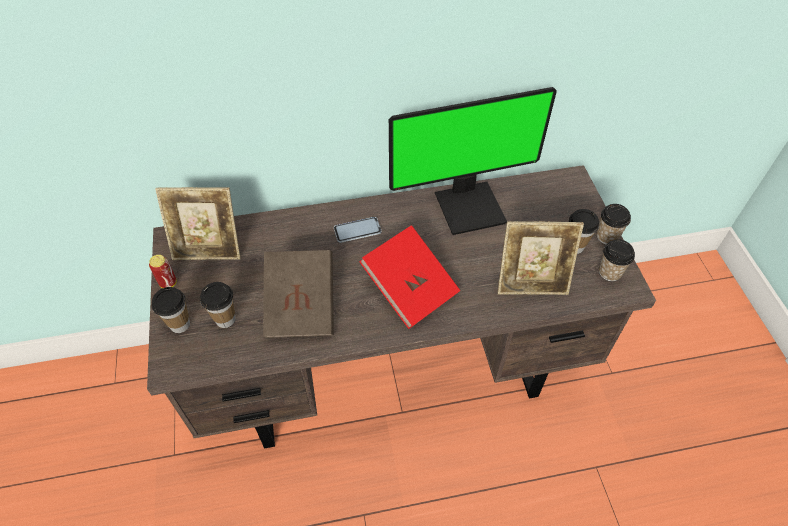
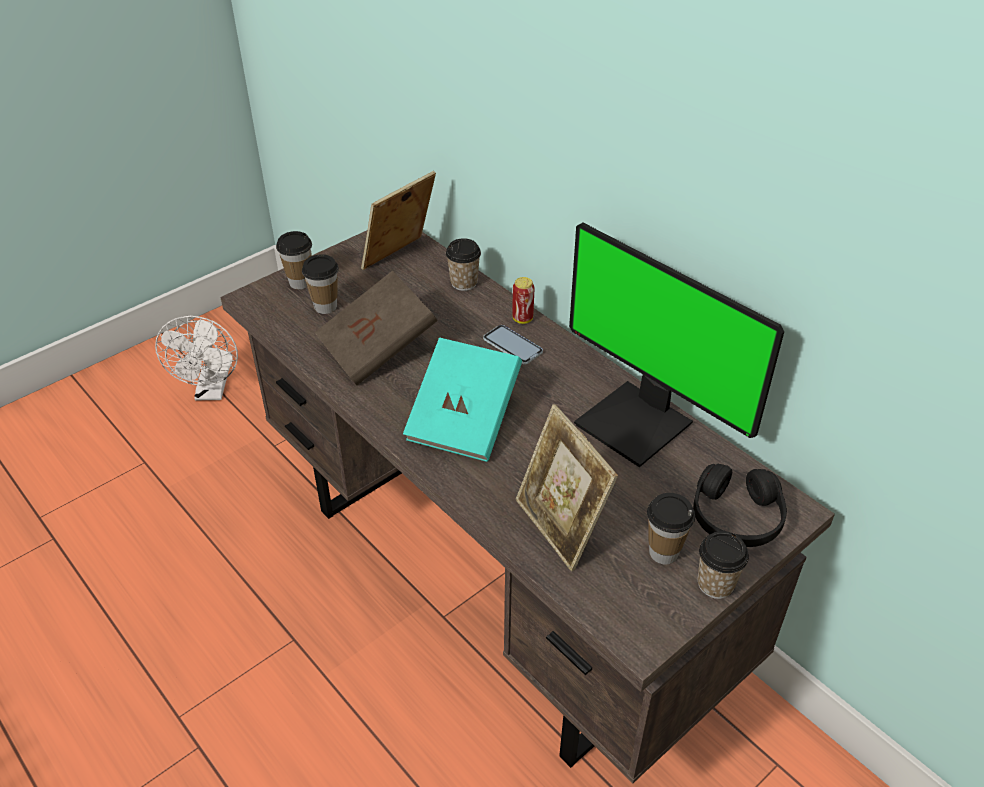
camera: 60 degrees right, 10 degrees down
can [149,255,177,288] -> can moved to [512,277,535,324]
picture frame [155,187,241,260] -> picture frame turned 75 degrees clockwise [361,171,436,270]
red book [359,225,461,329] -> turquoise book [403,337,522,462]
cup [599,239,635,281] -> cup moved to [446,238,481,291]
none -> white fan [155,316,238,400]
none -> black headphones [693,464,787,547]

